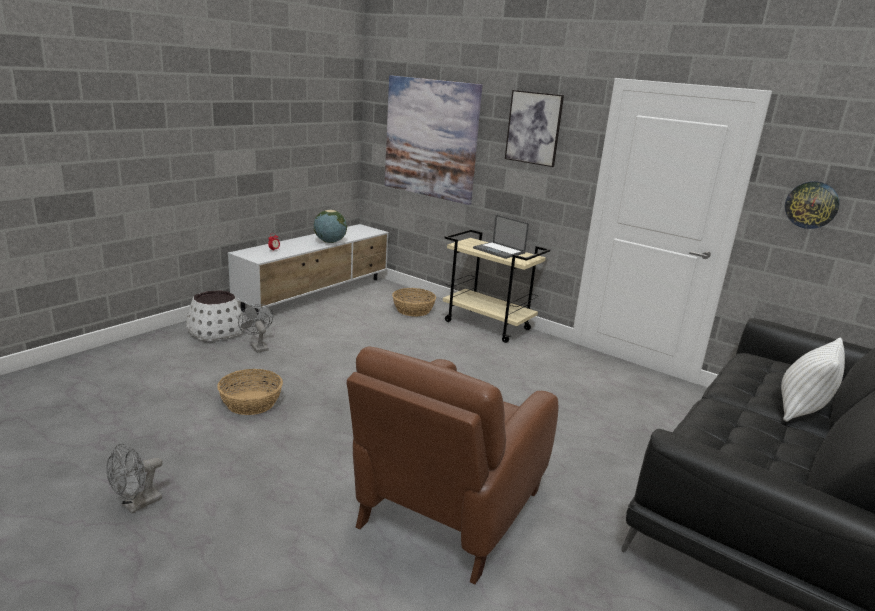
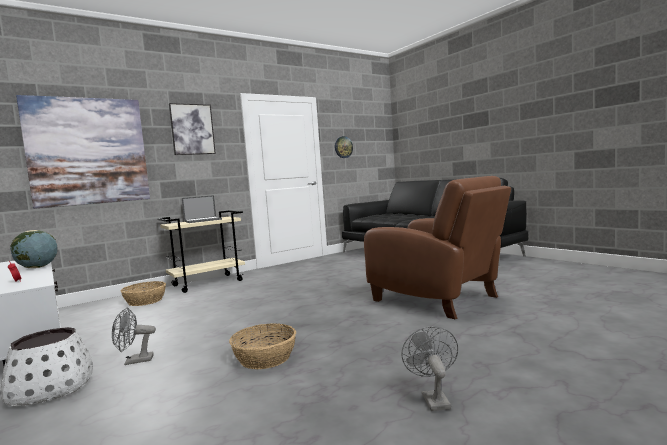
camera: 70 degrees left, 15 degrees down
grey fan [107,443,163,513] -> grey fan turned 150 degrees counterclockwise [401,326,458,411]
white pillow [781,338,845,422] -> none

